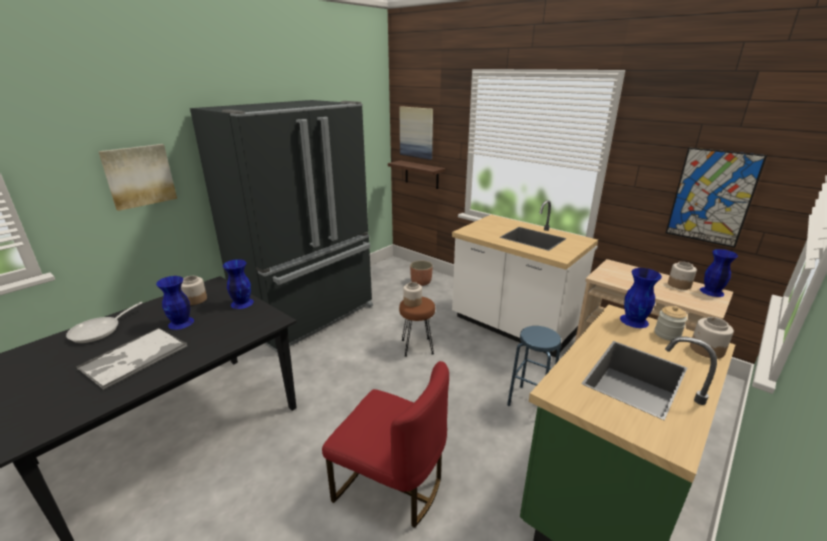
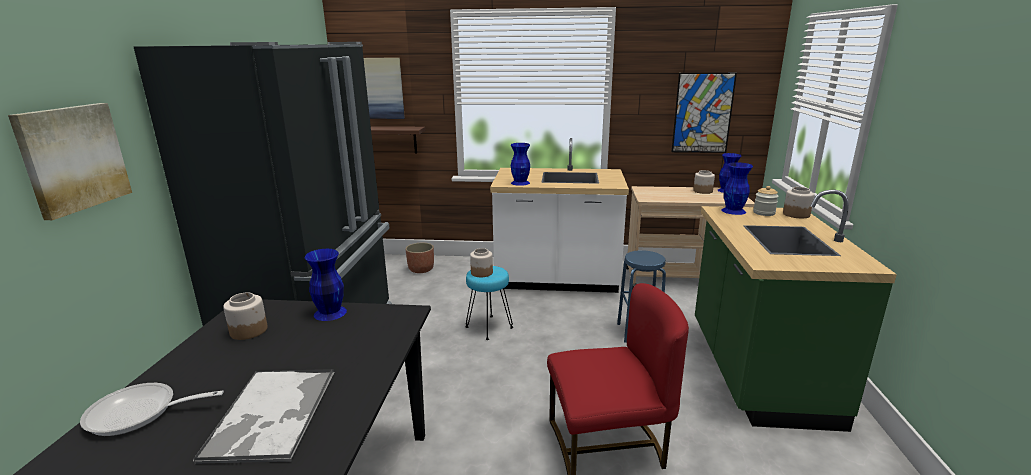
camera: 35 degrees left, 5 degrees down
frying pan [66,302,143,343] -> frying pan turned 90 degrees clockwise [80,383,224,436]
blue vase [156,276,194,330] -> blue vase moved to [511,143,530,186]
brown stool [399,297,435,357] -> turquoise stool [465,266,513,340]

